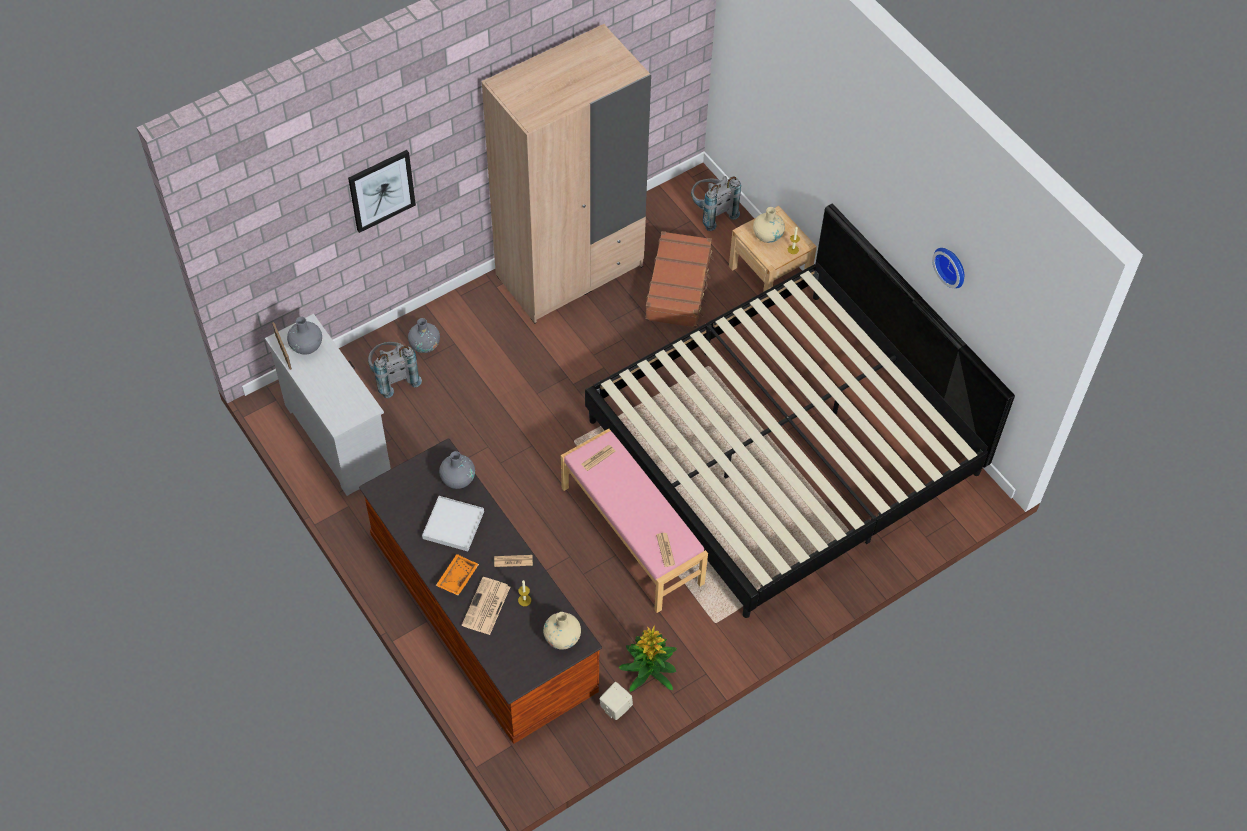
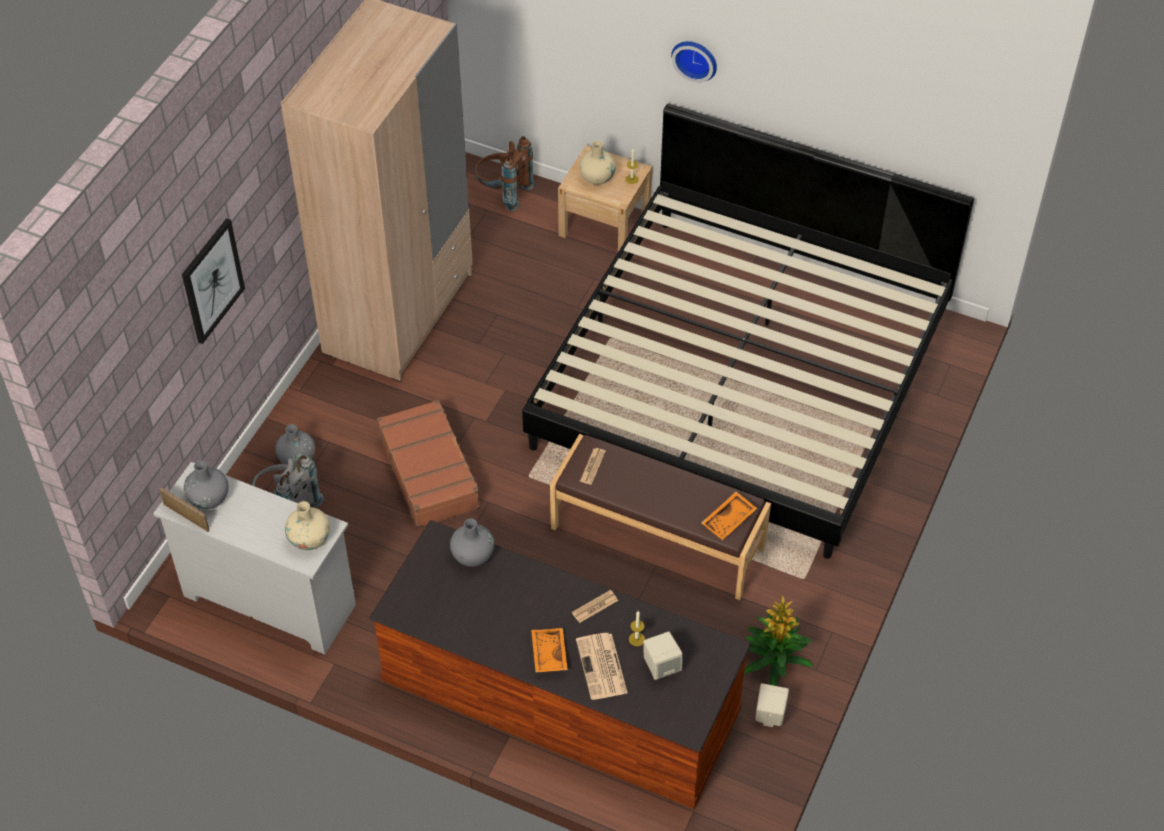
camera: 30 degrees left, 5 degrees down
white tray [422,496,484,551] -> none
beige vase [543,612,581,649] -> beige vase moved to [285,501,330,550]
pink bench [561,429,708,613] -> brown bench [550,434,771,600]
brown suitcase [645,231,714,328] -> brown suitcase moved to [377,400,481,528]
newspaper [656,533,675,567] -> orange tray [702,492,757,540]
grey backpack [691,176,741,231] -> brown backpack [474,136,534,211]
wall clock [932,248,964,288] -> wall clock moved to [671,41,717,82]
none -> beige speaker [643,631,683,680]

